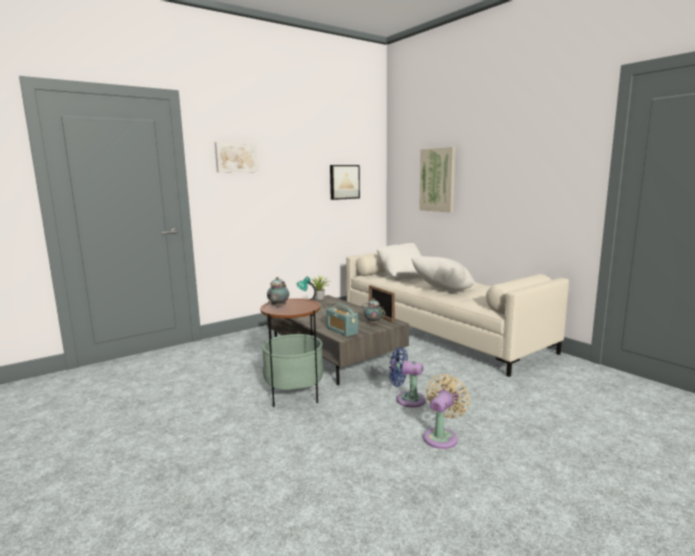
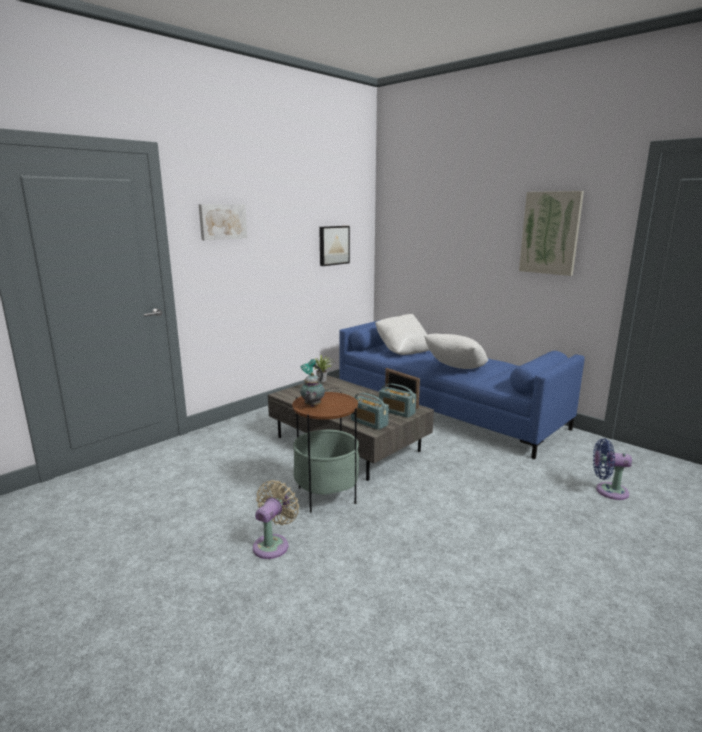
camera: 10 degrees left, 5 degrees up
beige sofa [346,252,569,377] -> blue sofa [339,320,585,459]
teapot [361,298,385,325] -> radio [379,383,416,418]
blue fan [389,347,426,407] -> blue fan moved to [593,438,632,500]
picture [419,147,455,212] -> picture moved to [519,191,584,276]
beige fan [423,374,470,449] -> beige fan moved to [253,480,299,559]

